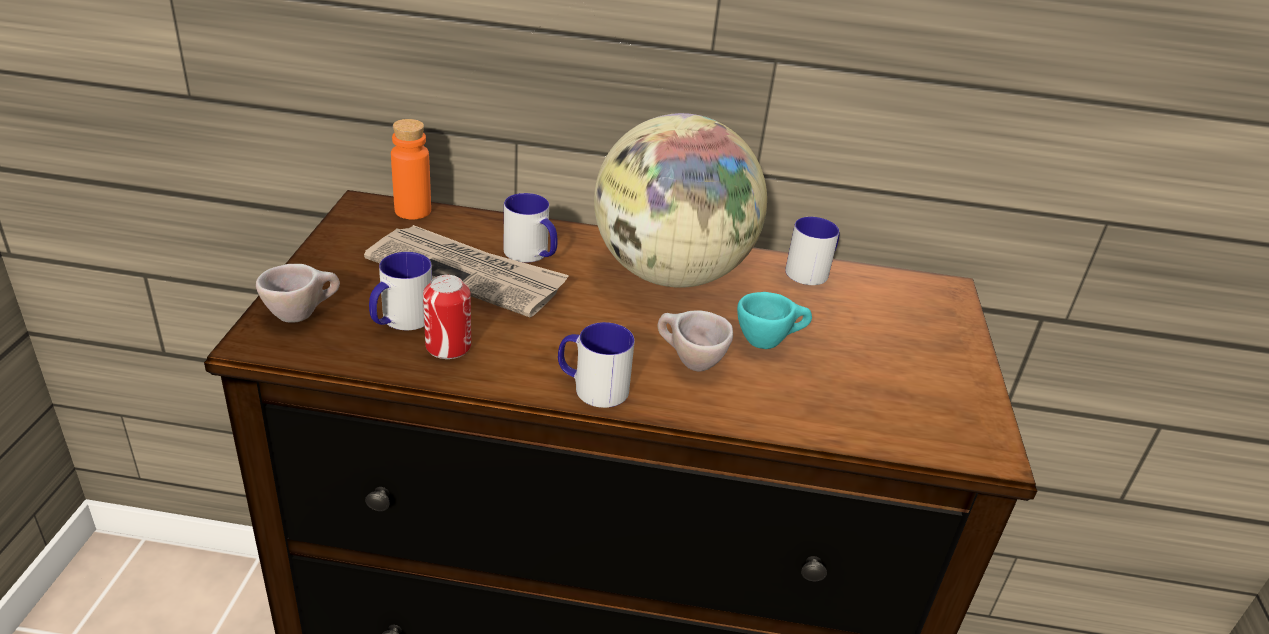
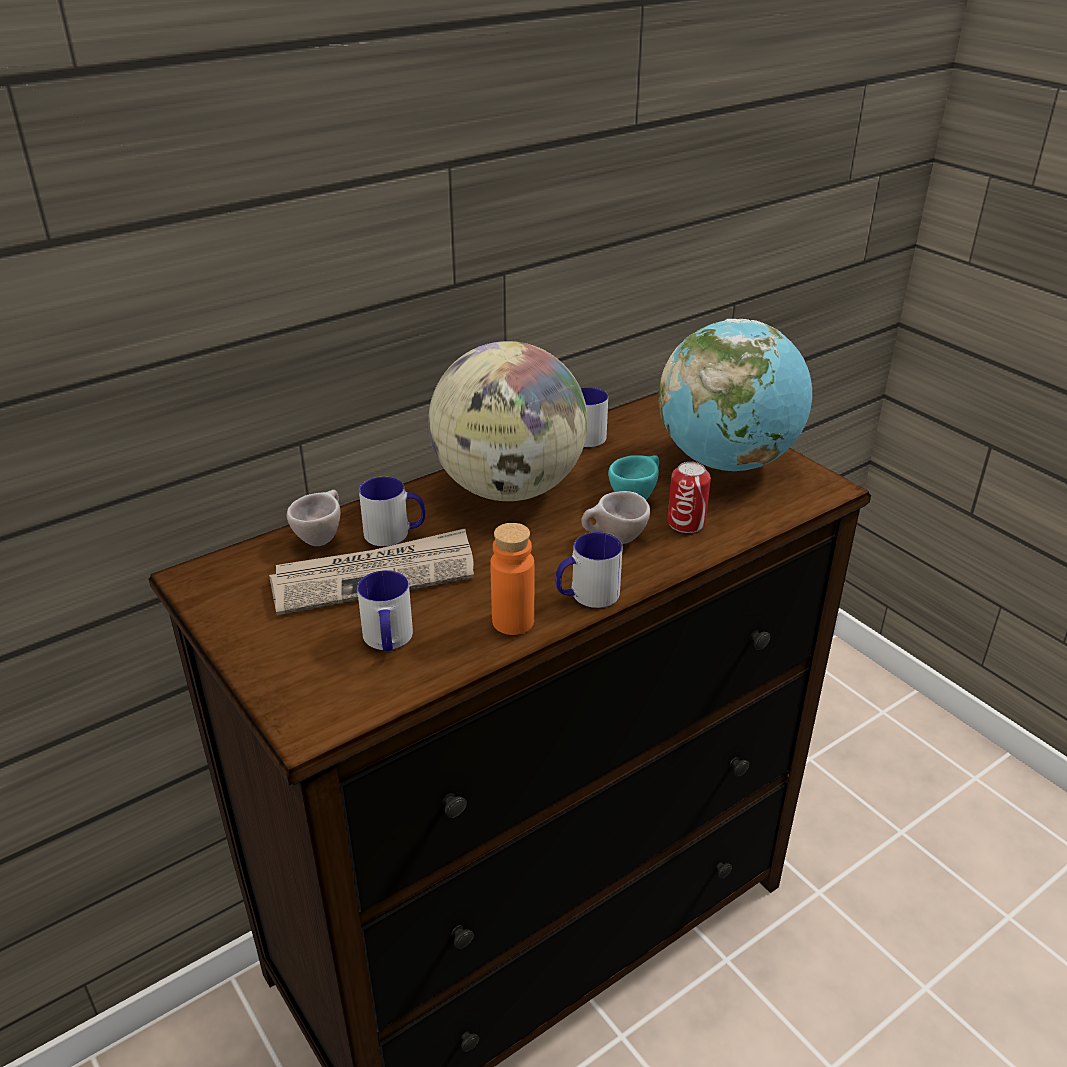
camera: 40 degrees left, 0 degrees up
beige cup [256,264,340,323] -> beige cup moved to [287,490,340,546]
orange bottle [391,119,431,219] -> orange bottle moved to [490,523,534,635]
can [423,275,471,359] -> can moved to [668,462,711,533]
none -> globe [659,319,812,471]

